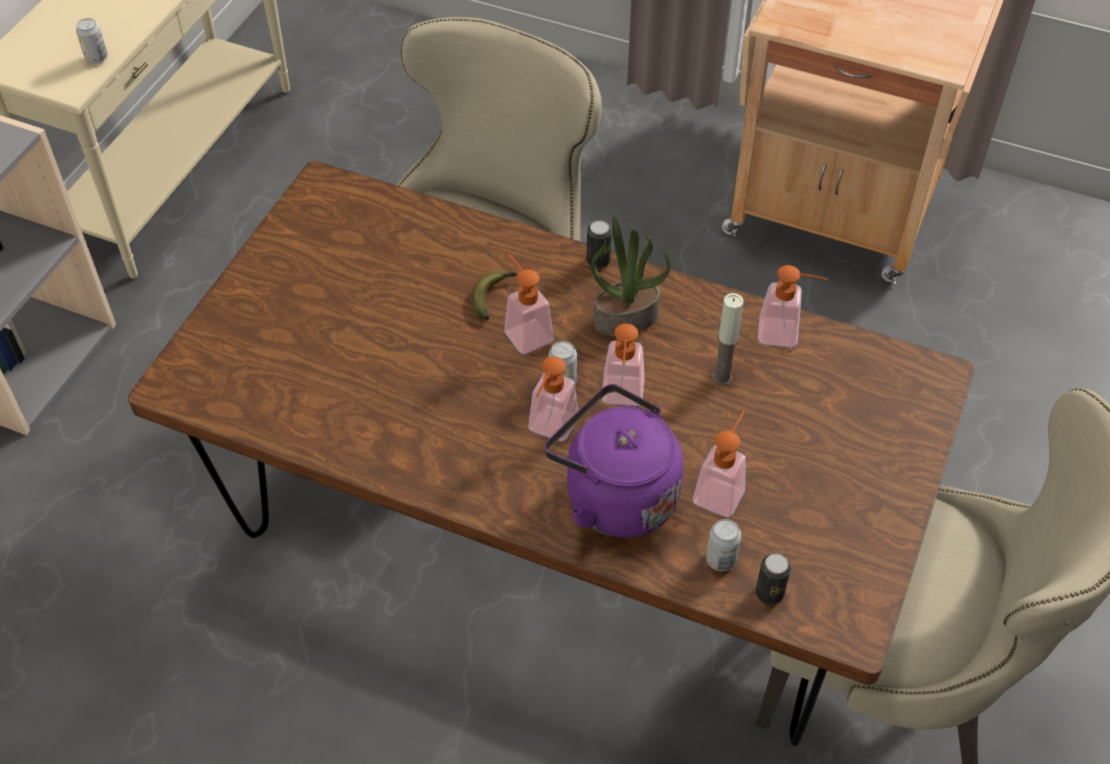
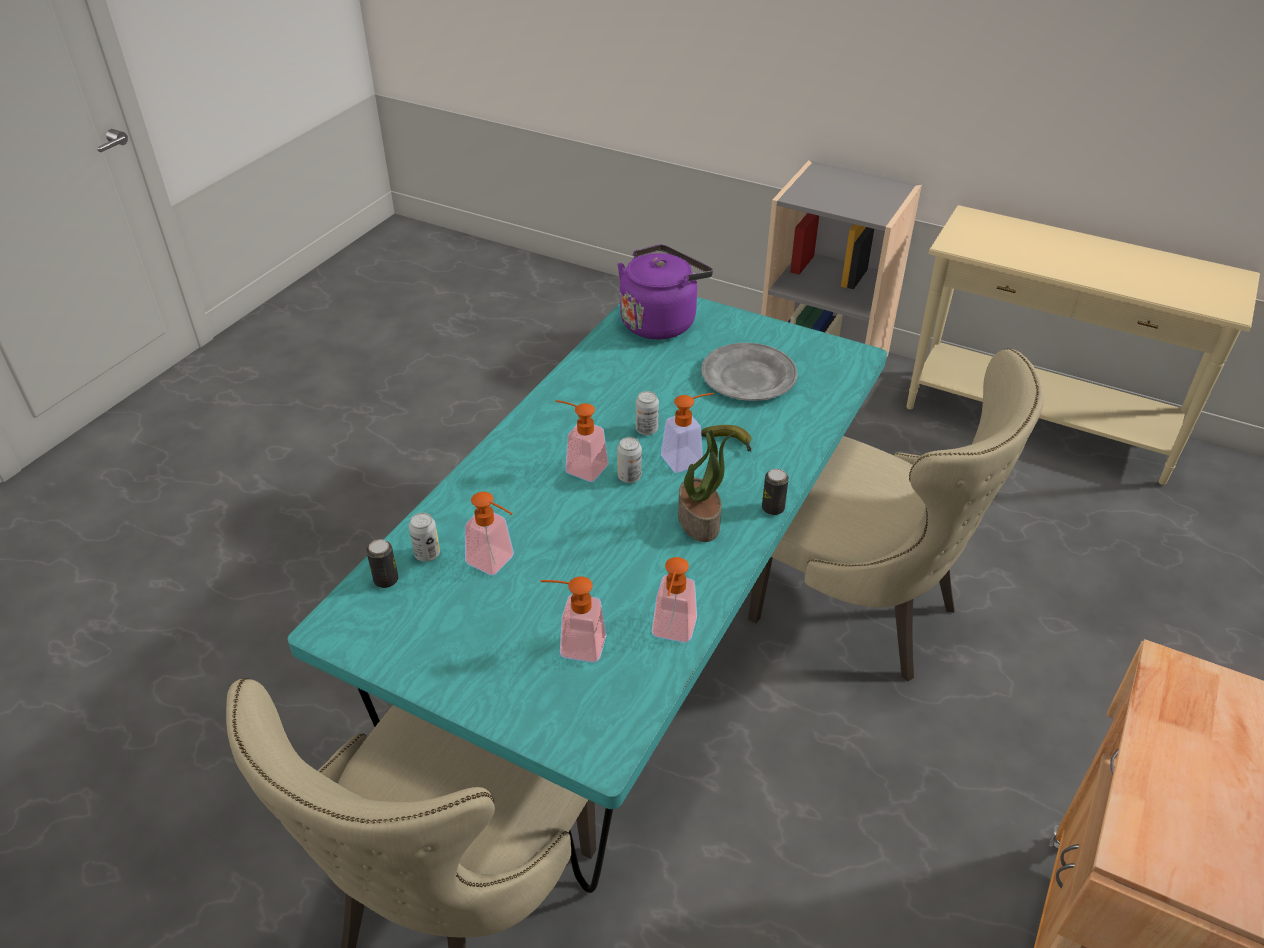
camera: 95 degrees right, 10 degrees down
can [76,18,108,64] -> can moved to [636,391,659,435]
brown dining table [128,161,976,746] -> turquoise dining table [288,297,887,893]
purple kettle [544,384,683,538] -> purple kettle moved to [617,244,713,340]
soap dispenser [602,324,644,406] -> soap dispenser moved to [540,577,606,663]
candle [712,293,744,386] -> none
none -> grey plate [701,343,798,401]

